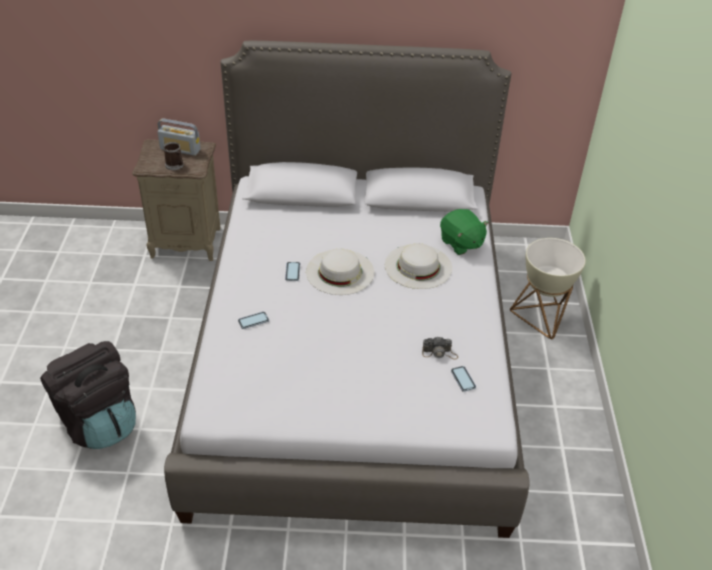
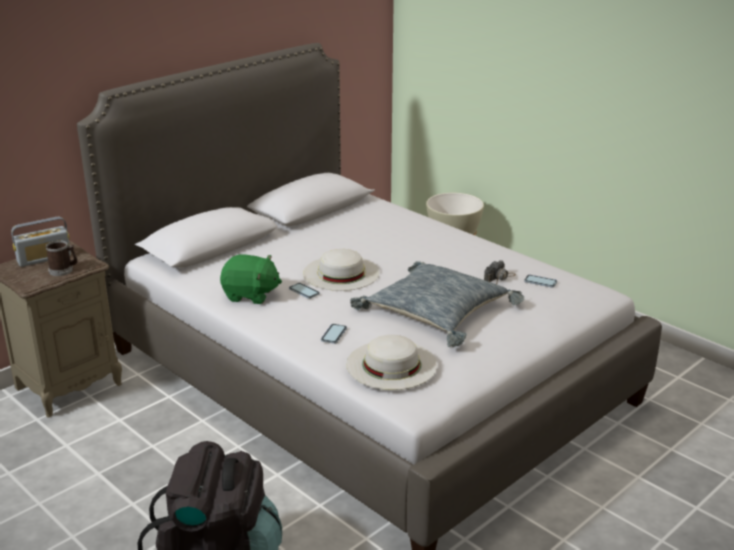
camera: 45 degrees left, 15 degrees down
white hat [385,243,452,289] -> white hat moved to [346,335,437,390]
green plush toy [440,209,489,255] -> green plush toy moved to [220,255,282,304]
none -> pillow [350,261,524,348]

